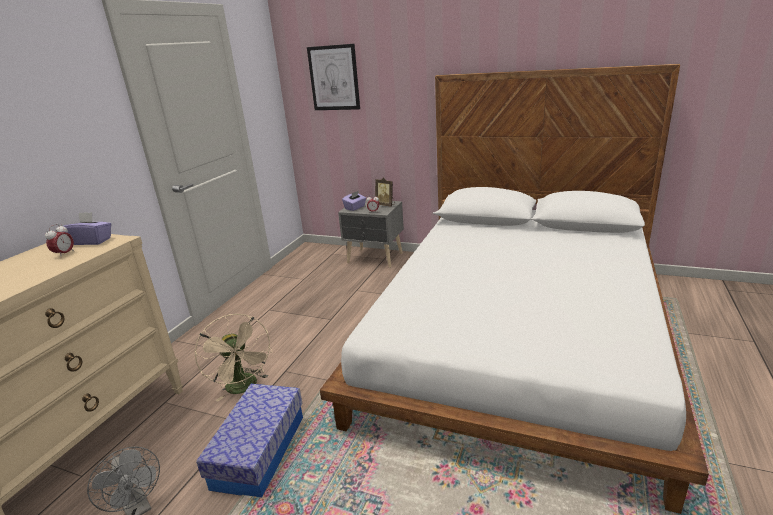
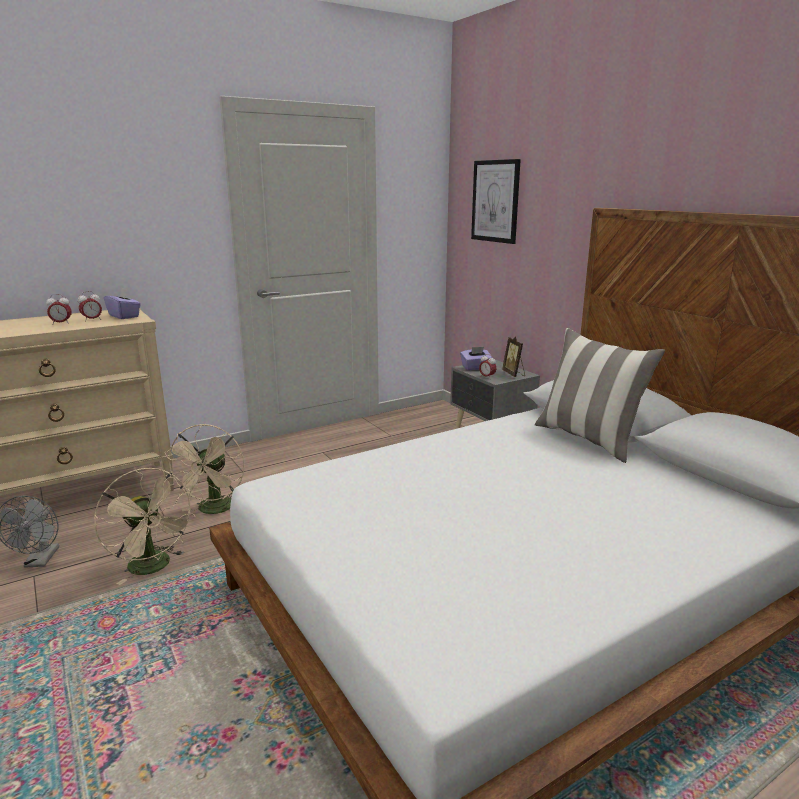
camera: 35 degrees right, 5 degrees down
storage box [196,384,303,497] -> beige fan [94,468,195,585]
none -> alarm clock [46,294,72,325]
none -> pillow [535,328,665,463]

